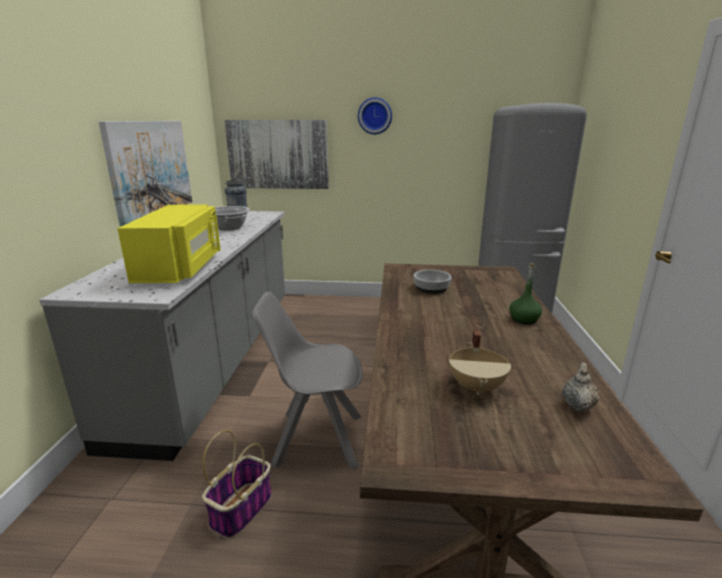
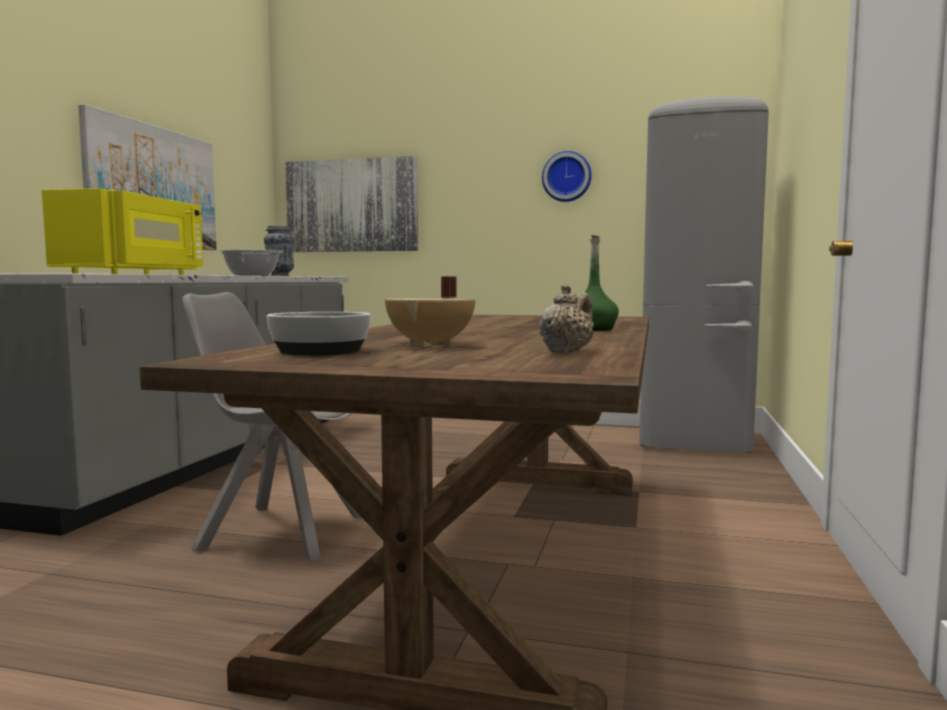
camera: 10 degrees right, 15 degrees down
basket [202,430,272,539] -> none
wall clock [358,97,392,134] -> wall clock moved to [542,151,592,202]
bowl [414,270,452,294] -> bowl moved to [266,312,371,356]

